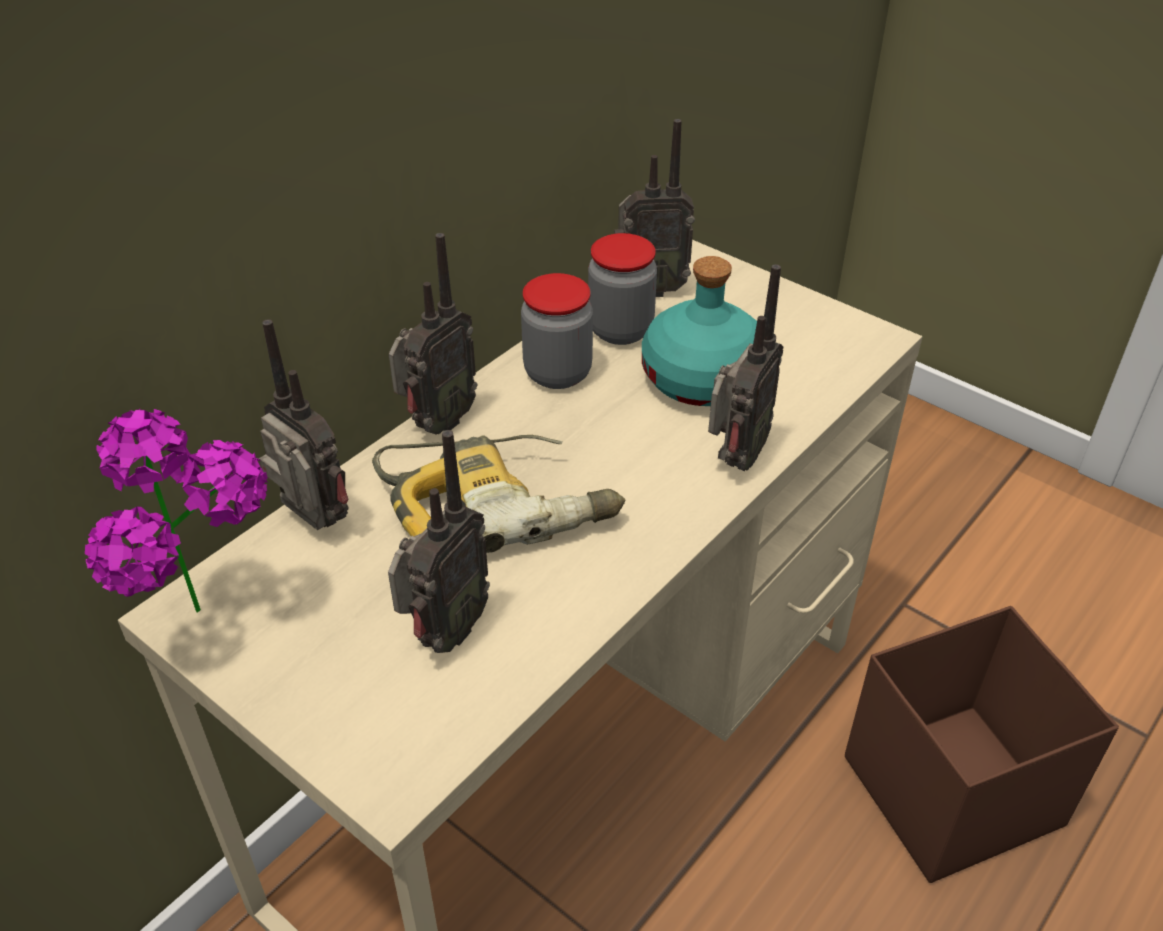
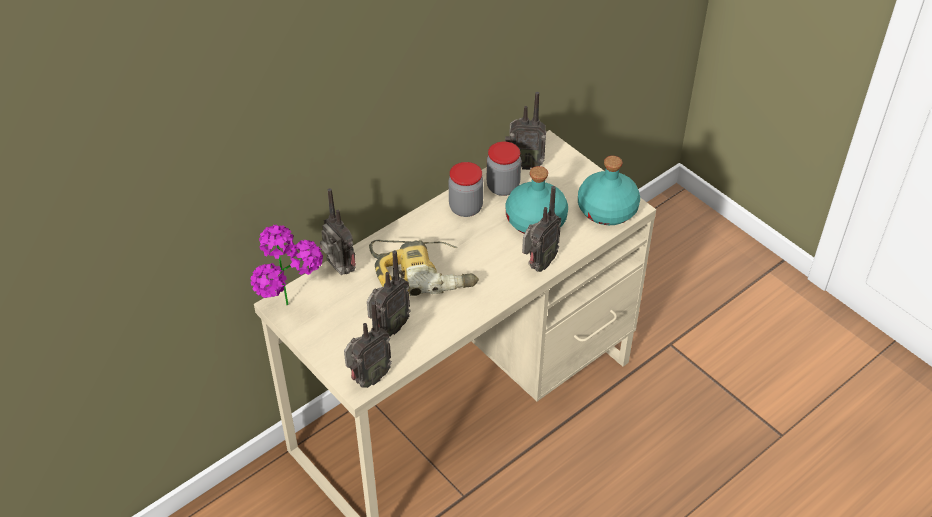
camera: 10 degrees right, 5 degrees up
radio [389,233,477,435] -> radio moved to [344,302,392,388]
brown storage box [845,606,1119,883] -> none
none -> turquoise bottle [578,156,640,225]

